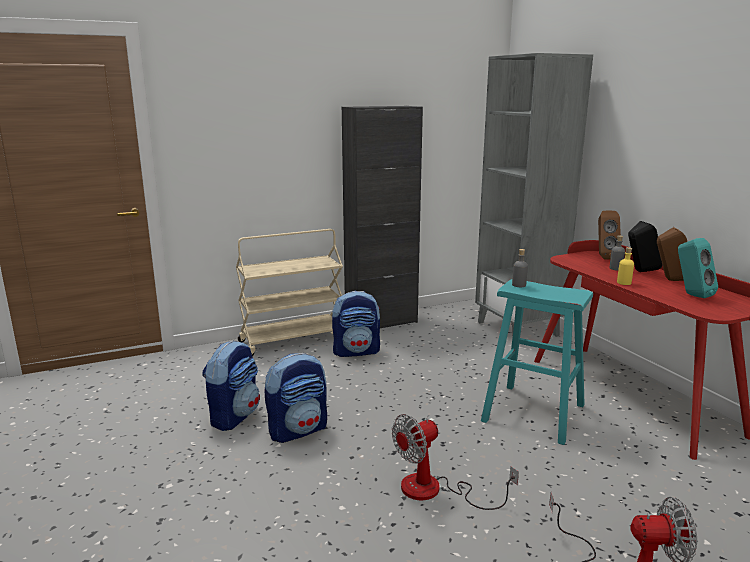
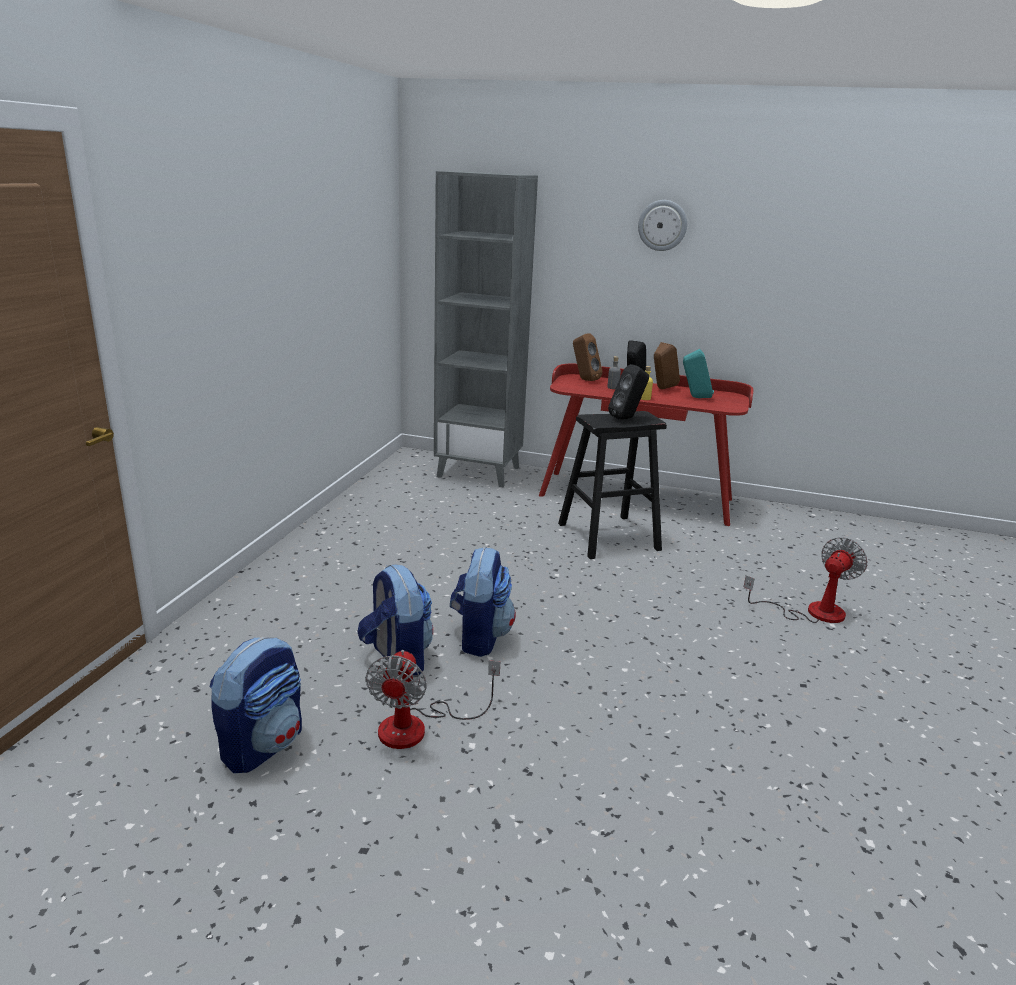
camera: 50 degrees left, 5 degrees up
beige cart [236,229,343,356] -> none
backpack [332,291,380,357] -> backpack moved to [210,637,302,773]
black cabinet [342,106,423,328] -> none
fan [392,414,519,510] -> fan moved to [365,650,500,749]
turquoise stool [481,279,593,445] -> black stool [558,411,667,559]
grey bottle [512,249,528,287] -> none
none -> black speaker [608,364,649,419]
none -> wall clock [638,200,687,251]

